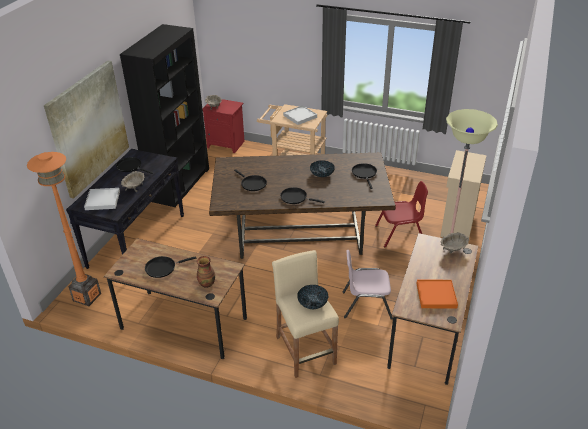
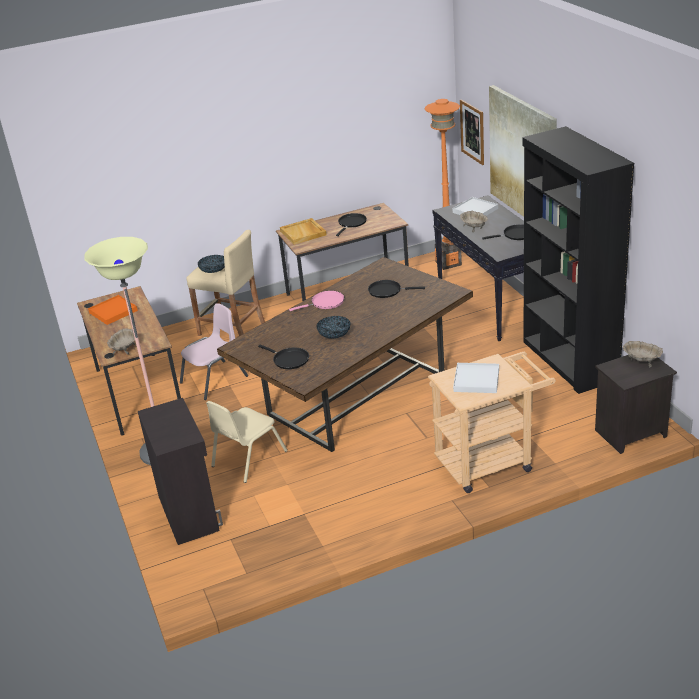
camera: 140 degrees right, 5 degrees down
vase [197,256,215,288] -> beige tray [280,218,327,245]
red nightstand [202,99,245,153] -> black nightstand [595,355,677,454]
black frying pan [280,187,325,204] -> pink frying pan [289,291,344,311]
red chair [375,181,428,248] -> beige chair [206,401,288,483]
beige cabinet [440,150,487,238] -> black cabinet [138,398,223,545]
none -> picture [460,99,484,165]

